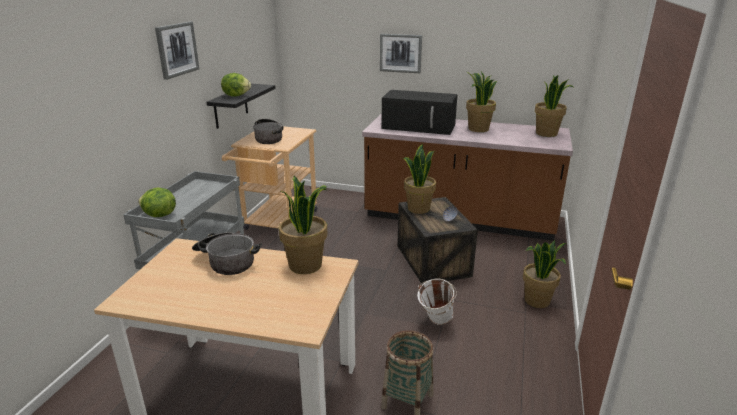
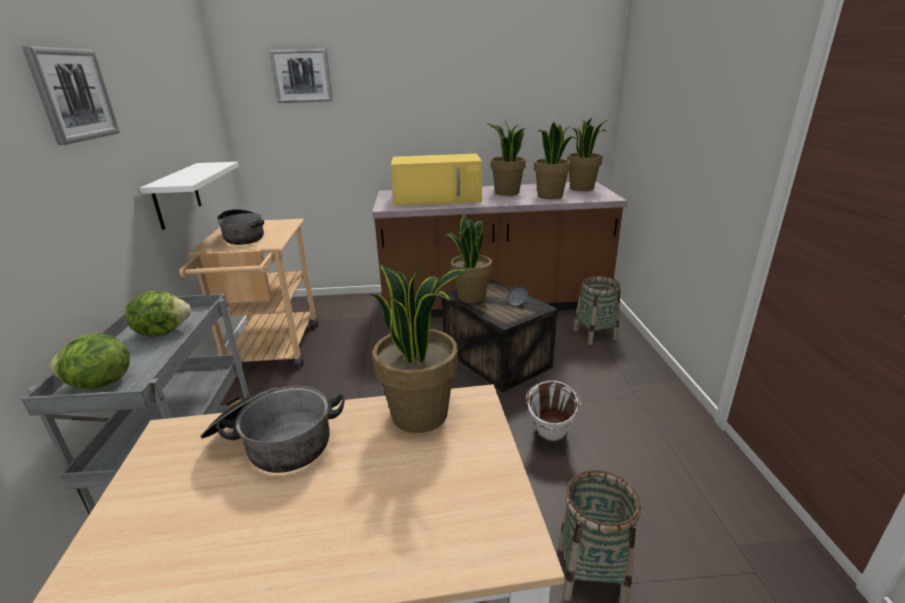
camera: 20 degrees left, 0 degrees up
black shelf [207,84,276,129] -> white shelf [140,162,239,230]
lettuce [221,73,251,97] -> lettuce moved to [125,291,191,337]
picture [380,34,422,73] -> picture moved to [269,49,333,103]
black microwave [381,90,458,135] -> yellow microwave [391,154,482,206]
potted plant [523,240,566,308] -> potted plant moved to [534,122,577,199]
none -> basket [573,276,620,345]

